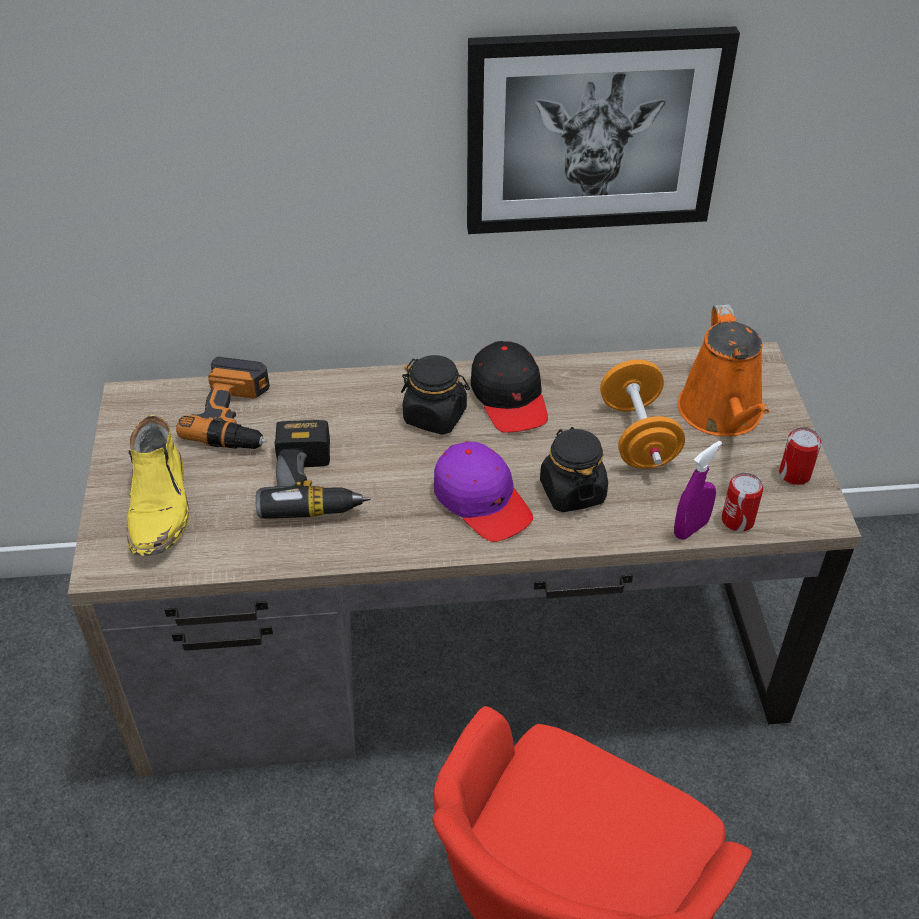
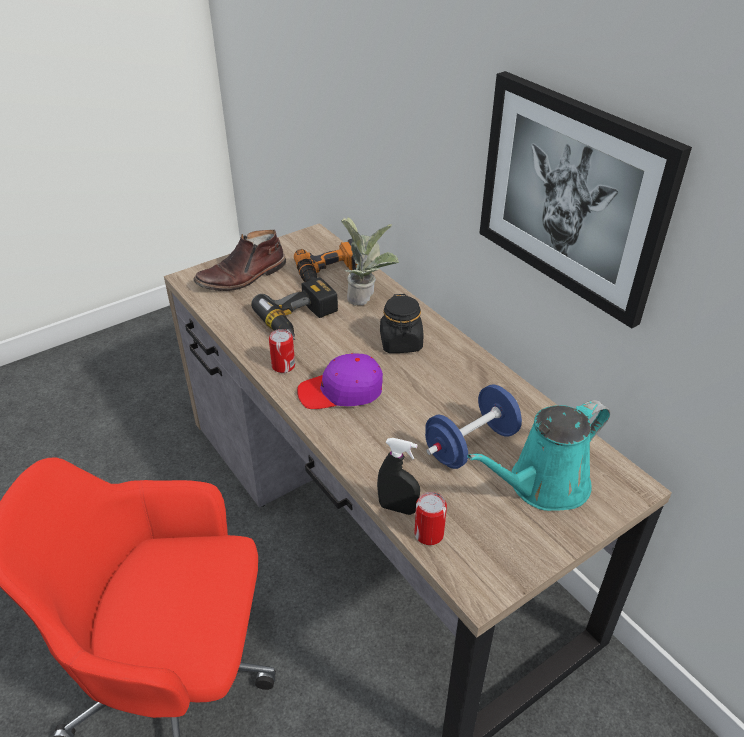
camera: 60 degrees right, 5 degrees down
yellow boot [127,415,189,556] -> brown boot [193,230,286,291]
purple cap [434,441,533,542] -> purple cap turned 60 degrees clockwise [297,353,383,409]
black cap [471,341,548,433] -> none
black jar [540,427,608,512] -> none
orange dumbbell [600,360,685,469] -> blue dumbbell [425,384,522,469]
purple spray bottle [674,441,722,540] -> black spray bottle [377,438,420,515]
orange watering can [678,304,770,436] -> turquoise watering can [467,400,610,511]
can [779,427,821,485] -> can moved to [269,329,295,373]
none -> potted plant [341,217,399,306]

